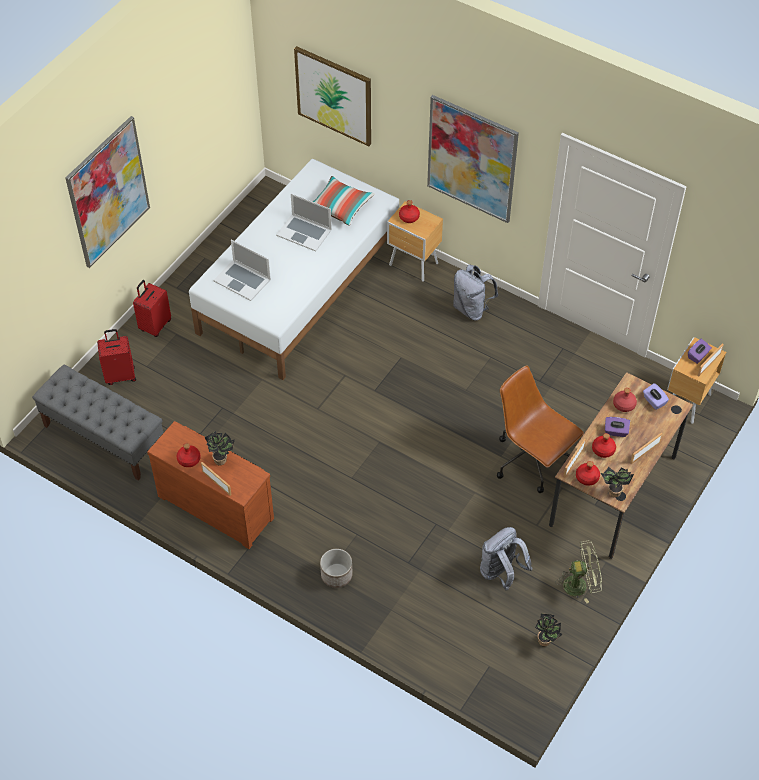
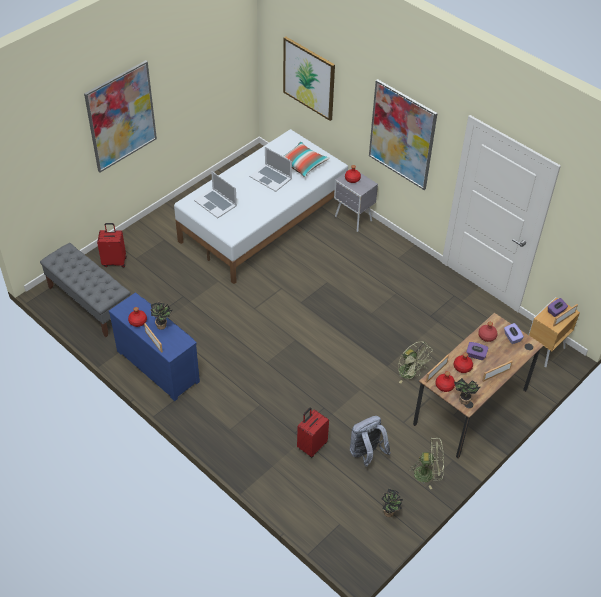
camera: 10 degrees right, 5 degrees down
red suitcase [133,280,171,337] -> red suitcase moved to [297,407,329,457]
brown dresser [147,421,274,549] -> blue dresser [109,292,200,401]
planter [320,549,352,588] -> none
brown nightstand [387,201,443,282] -> grey nightstand [334,168,378,232]
grey backpack [453,265,498,321] -> none
brown office chair [497,366,584,493] -> green fan [398,341,433,383]

